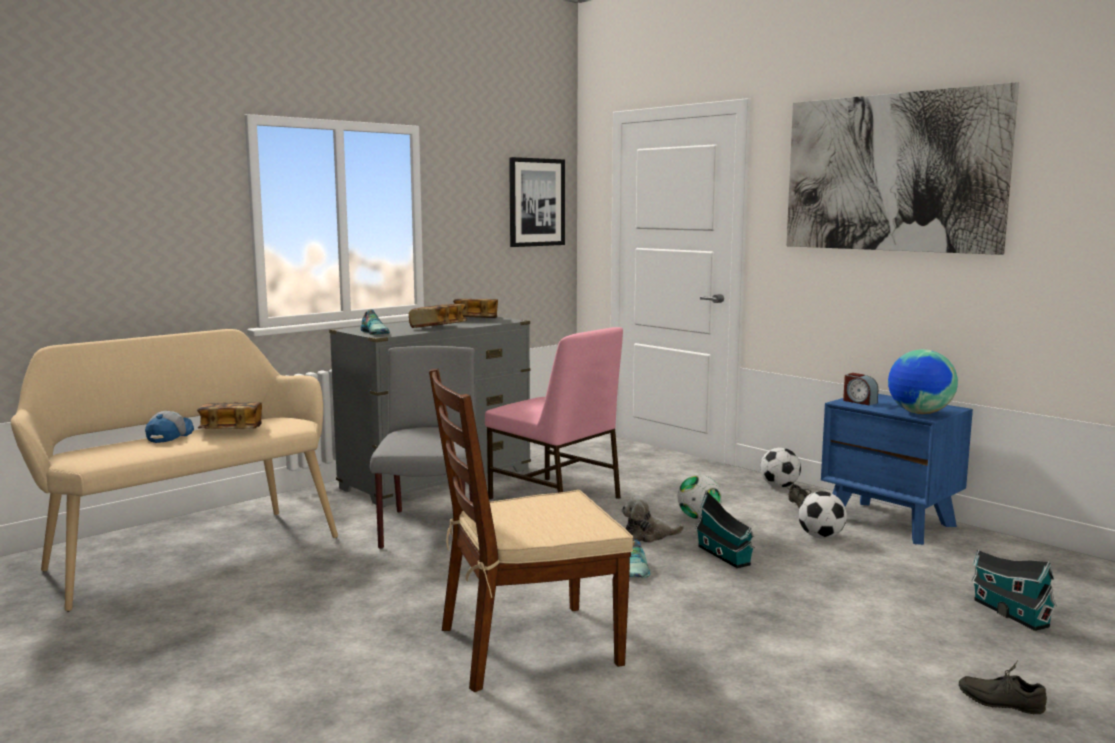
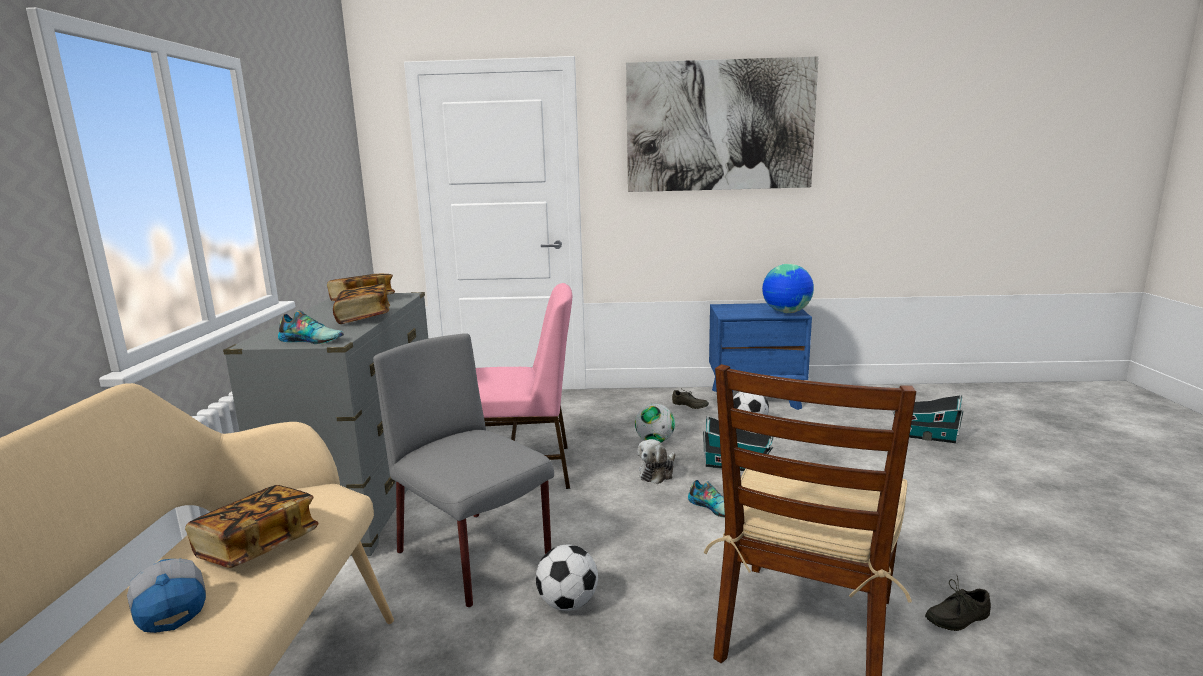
camera: 45 degrees left, 5 degrees up
picture [509,157,565,247] -> none
football [760,448,801,488] -> football moved to [536,545,598,611]
alarm clock [843,373,878,405] -> none
grey shoe [959,661,1047,714] -> grey shoe moved to [925,576,991,631]

